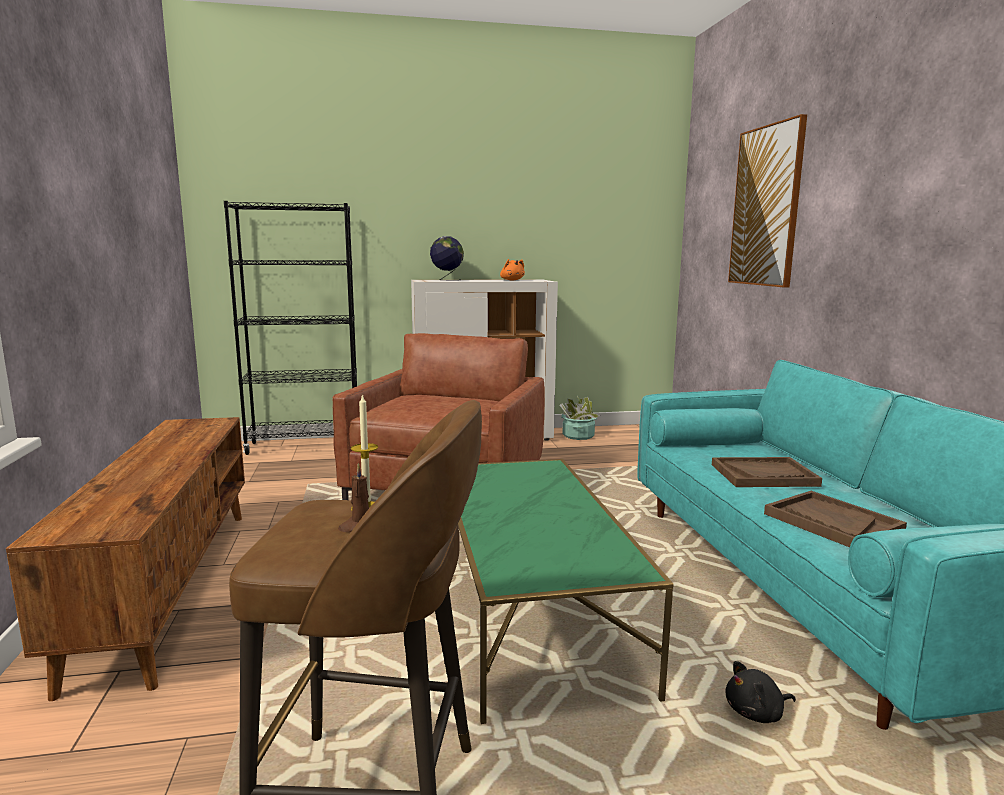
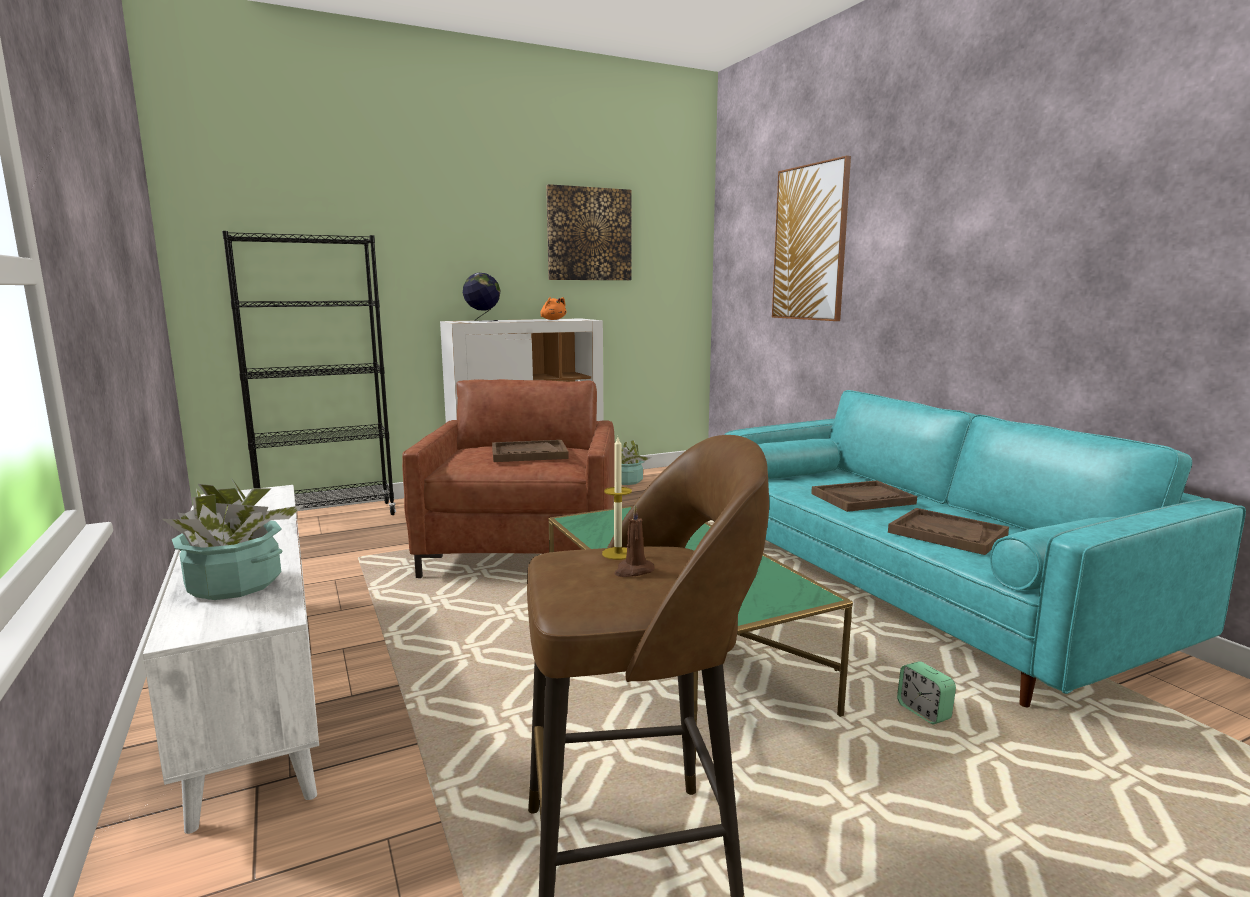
camera: 15 degrees left, 0 degrees up
brown tv stand [6,417,245,701] -> white tv stand [143,485,319,834]
black plush toy [725,661,796,723] -> alarm clock [897,661,956,725]
none -> potted plant [162,478,304,600]
none -> brown tray [492,440,569,462]
none -> picture [546,184,632,280]

